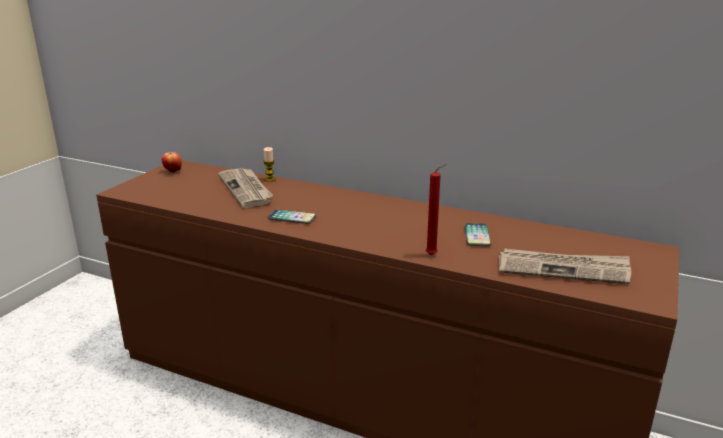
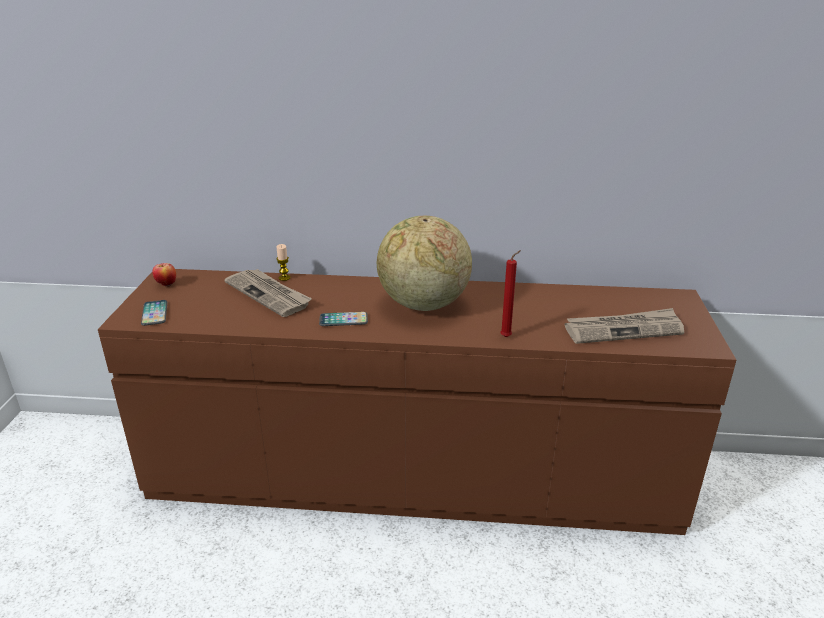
camera: 20 degrees left, 5 degrees up
phone [464,223,491,246] -> phone moved to [141,300,167,326]
none -> globe [377,216,472,311]

